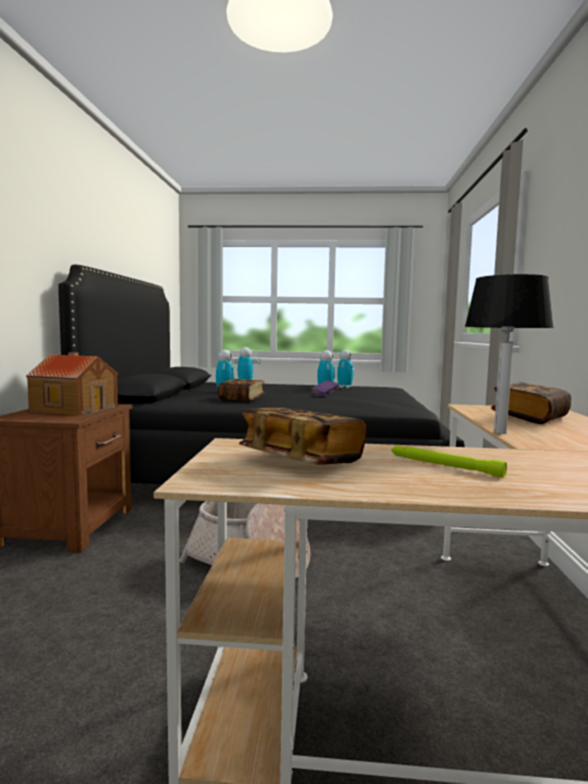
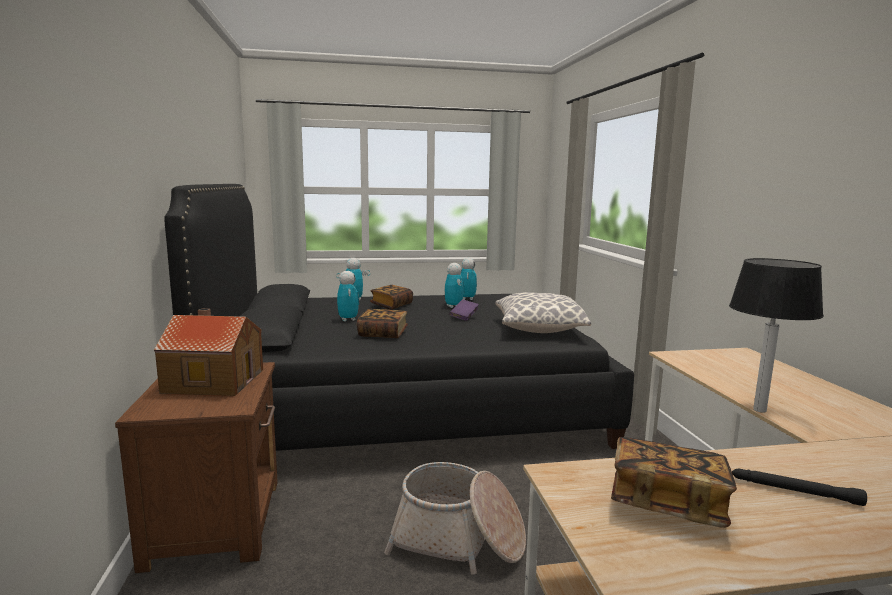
camera: 15 degrees left, 5 degrees up
green flashlight [391,446,507,478] -> black flashlight [732,468,867,506]
book [491,382,571,424] -> book moved to [370,285,413,310]
none -> pillow [496,292,591,333]

